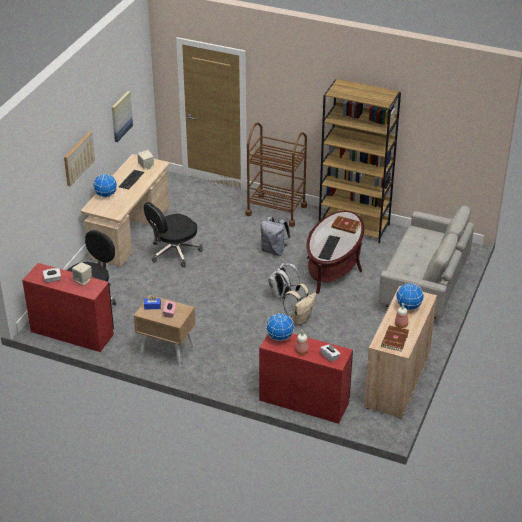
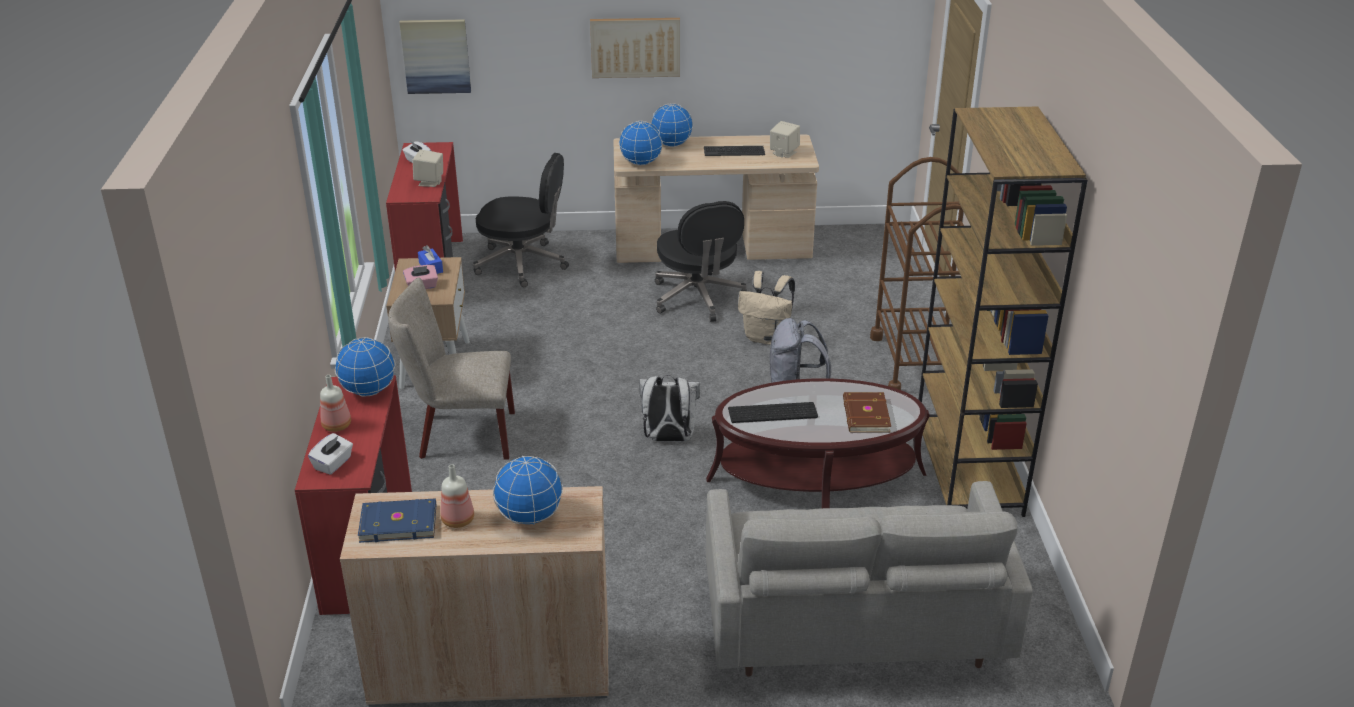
camera: 65 degrees right, 5 degrees down
picture [112,91,133,142] -> picture moved to [399,19,471,94]
black office chair [144,202,203,267] -> black office chair turned 135 degrees counterclockwise [655,201,747,322]
beige backpack [283,284,317,325] -> beige backpack moved to [738,271,795,345]
brown book [381,325,409,352] -> blue book [358,498,436,543]
none -> beige chair [388,278,515,460]
none -> globe [619,121,663,165]

